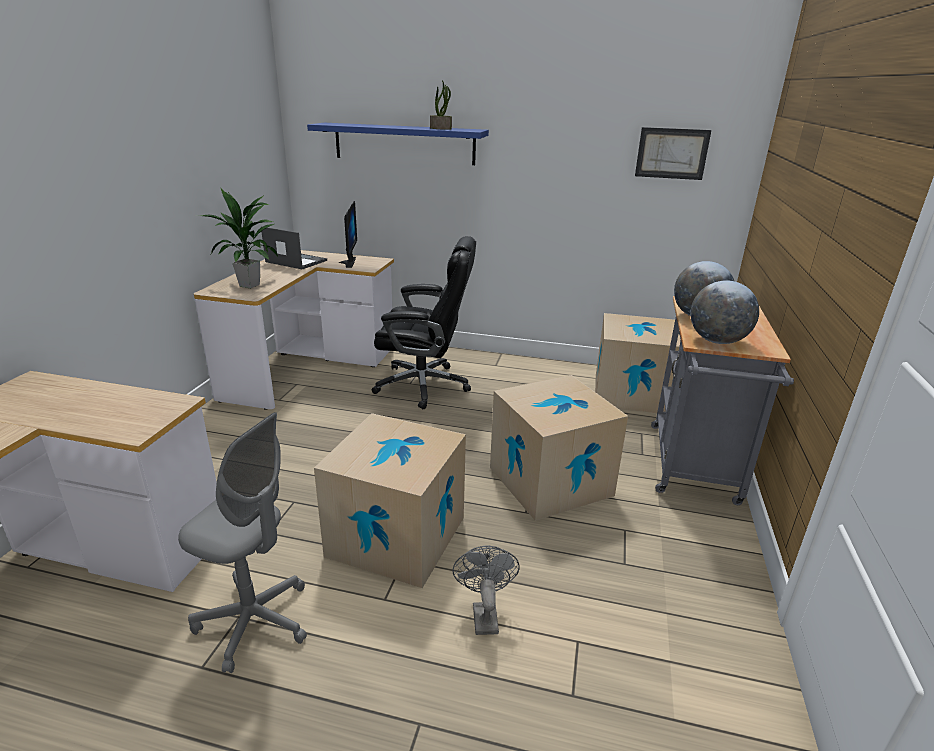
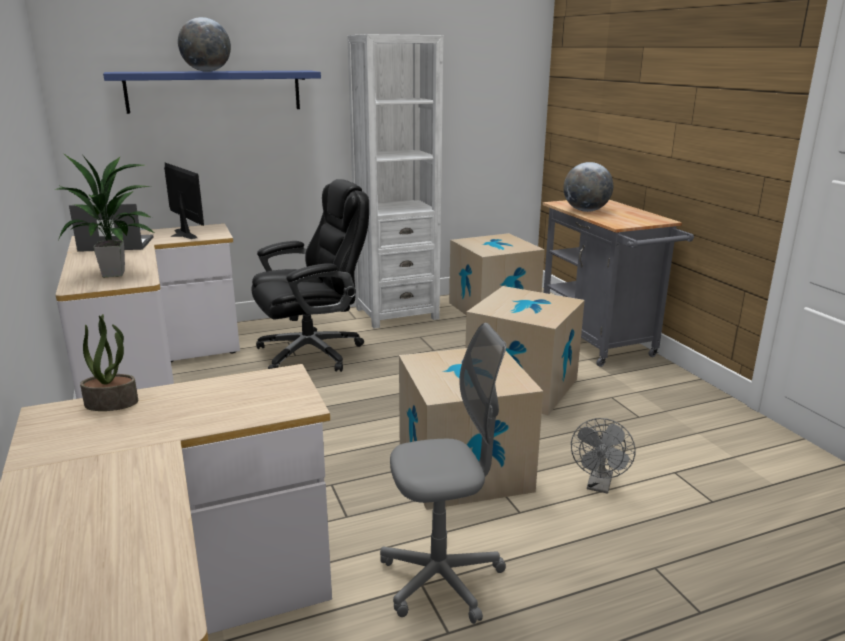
camera: 35 degrees left, 5 degrees down
potted plant [430,80,452,130] -> potted plant moved to [80,314,138,411]
grey fan [452,545,520,635] -> grey fan turned 120 degrees counterclockwise [571,418,635,494]
picture [635,127,711,180] -> none
globe [690,280,759,344] -> globe moved to [178,17,231,72]
none -> white bookcase [347,34,443,328]

